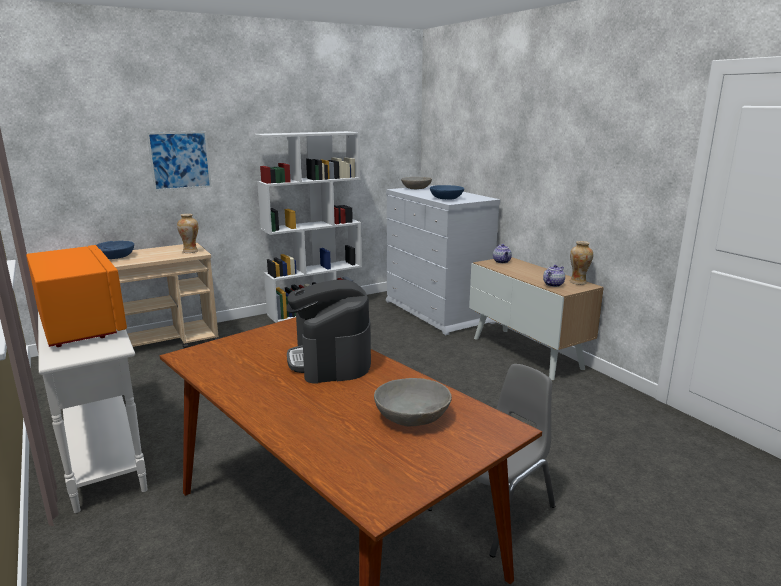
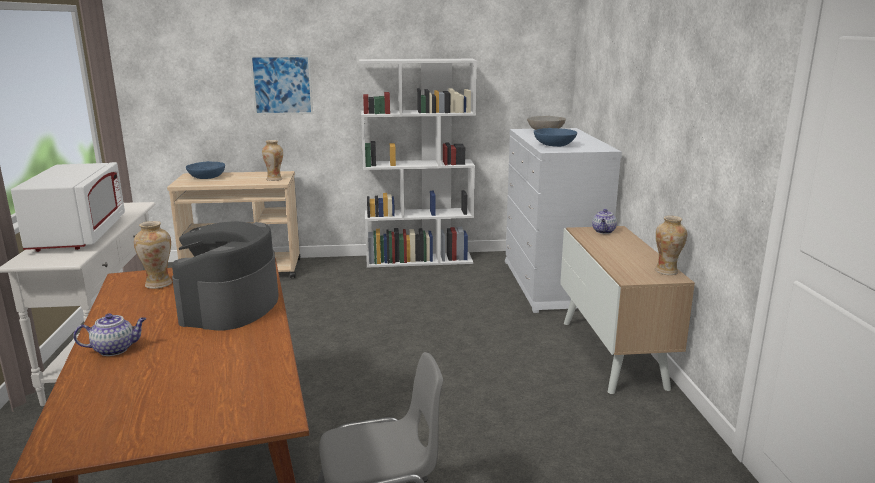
camera: 25 degrees right, 0 degrees up
orange microwave [26,245,127,347] -> white microwave [11,162,125,252]
grey bowl [374,378,452,426] -> none
teapot [543,265,565,287] -> teapot moved to [73,313,146,356]
none -> vase [134,221,172,289]

